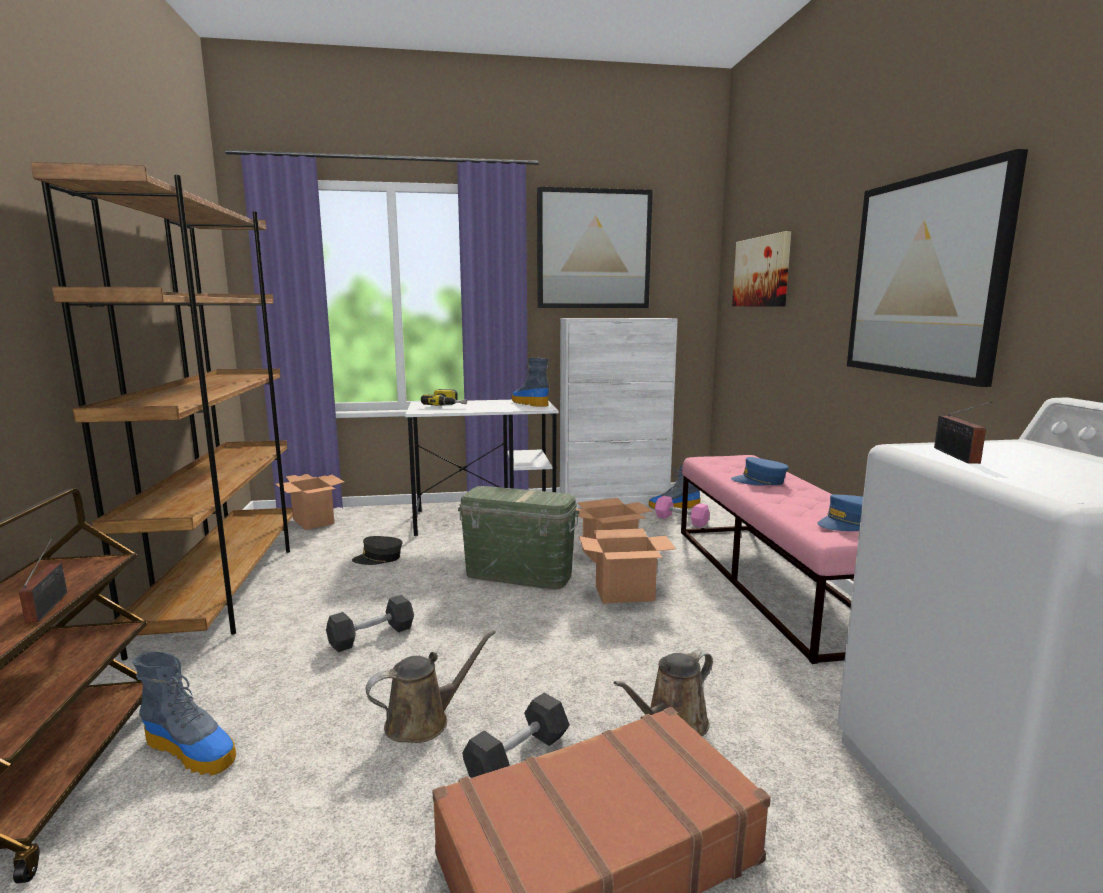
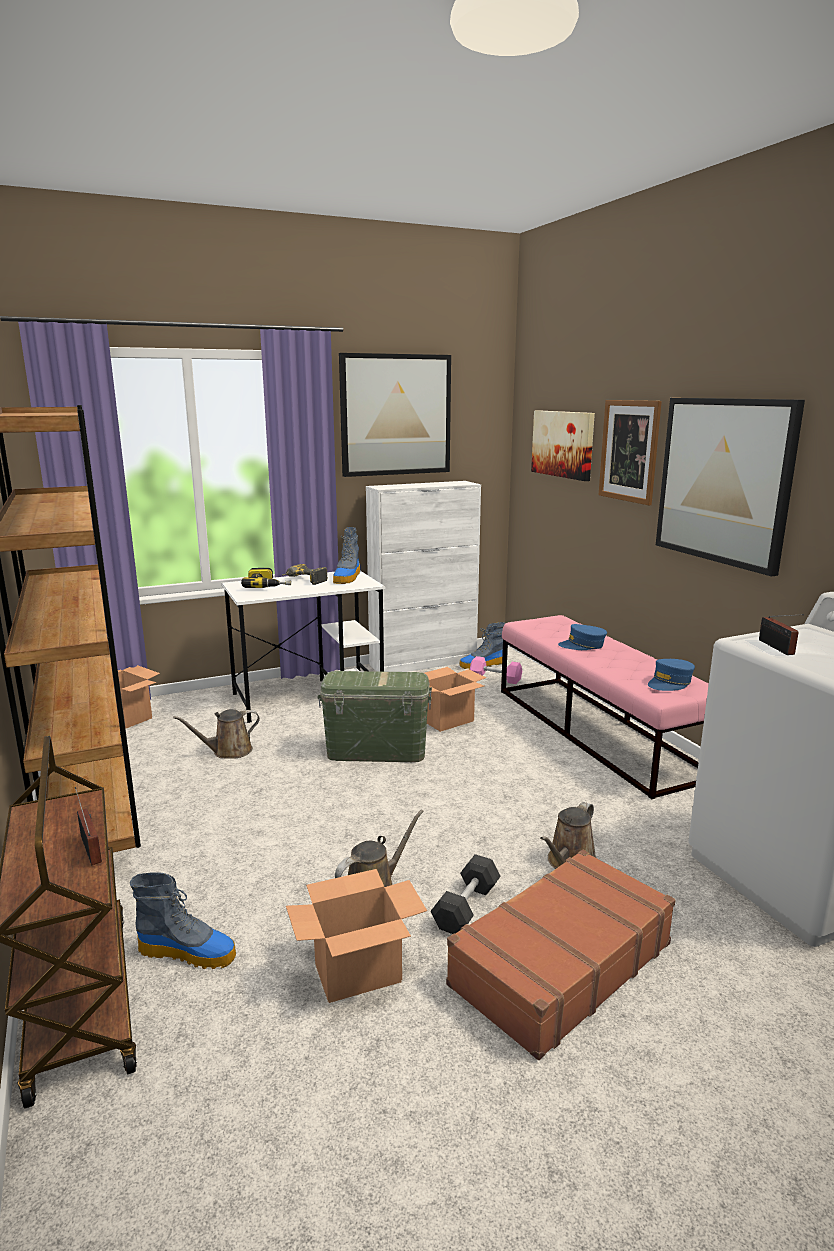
camera: 15 degrees left, 5 degrees up
grey dumbbell [326,595,414,652] -> none
grey cap [352,536,403,565] -> brown watering can [173,709,260,759]
boot [512,357,549,407] -> boot turned 120 degrees counterclockwise [333,527,360,584]
cardboard box [579,529,676,604] -> cardboard box moved to [286,869,427,1003]
none -> power drill [282,564,328,585]
none -> picture [599,400,662,505]

